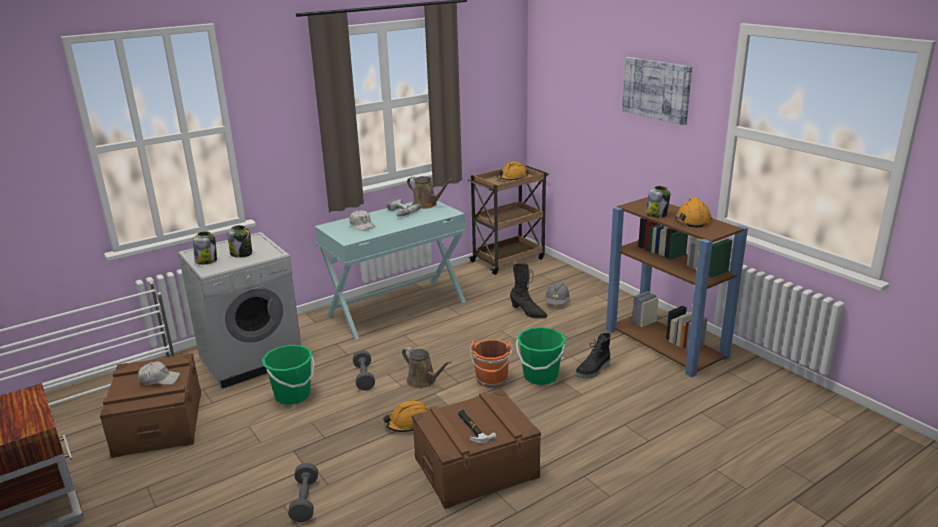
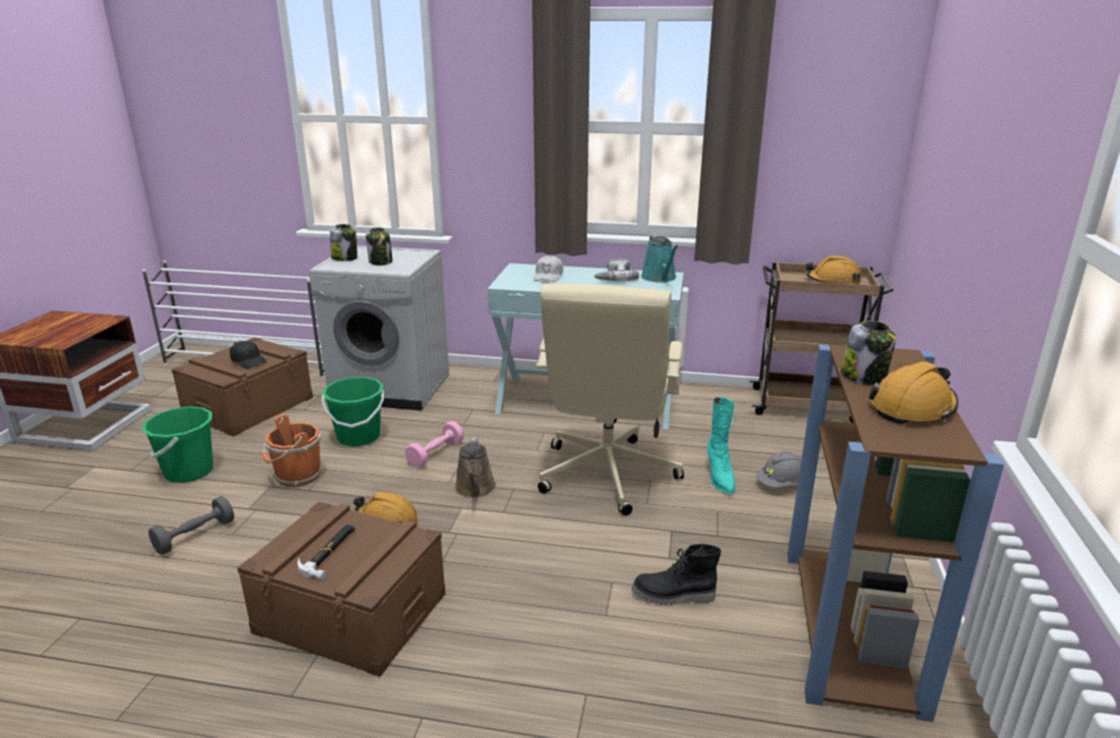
camera: 45 degrees right, 0 degrees up
white cap [138,361,180,385] -> black cap [230,341,267,369]
grey dumbbell [353,350,375,391] -> pink dumbbell [405,421,464,468]
brown watering can [407,176,453,209] -> turquoise watering can [641,235,678,282]
orange bucket [470,340,513,388] -> orange bucket moved to [262,414,323,487]
black boot [510,263,547,319] -> turquoise boot [707,397,736,494]
green bucket [516,327,566,385] -> green bucket moved to [142,406,213,483]
picture [622,57,692,125] -> none
none -> beige office chair [536,283,684,516]

